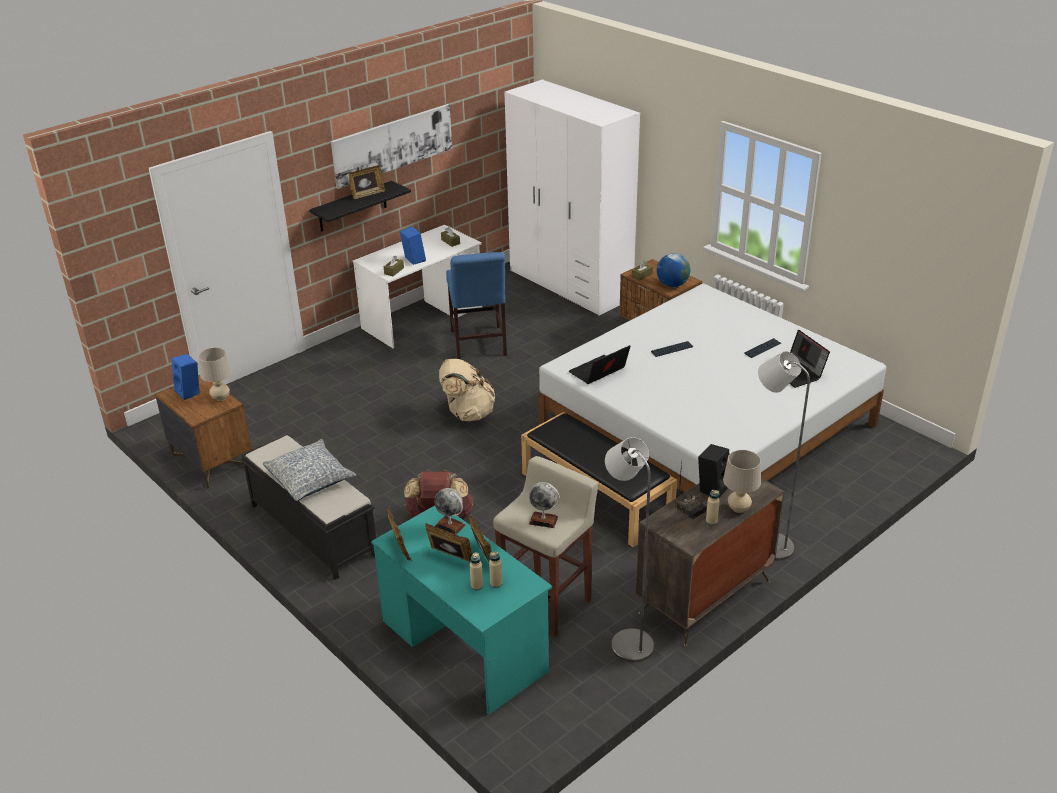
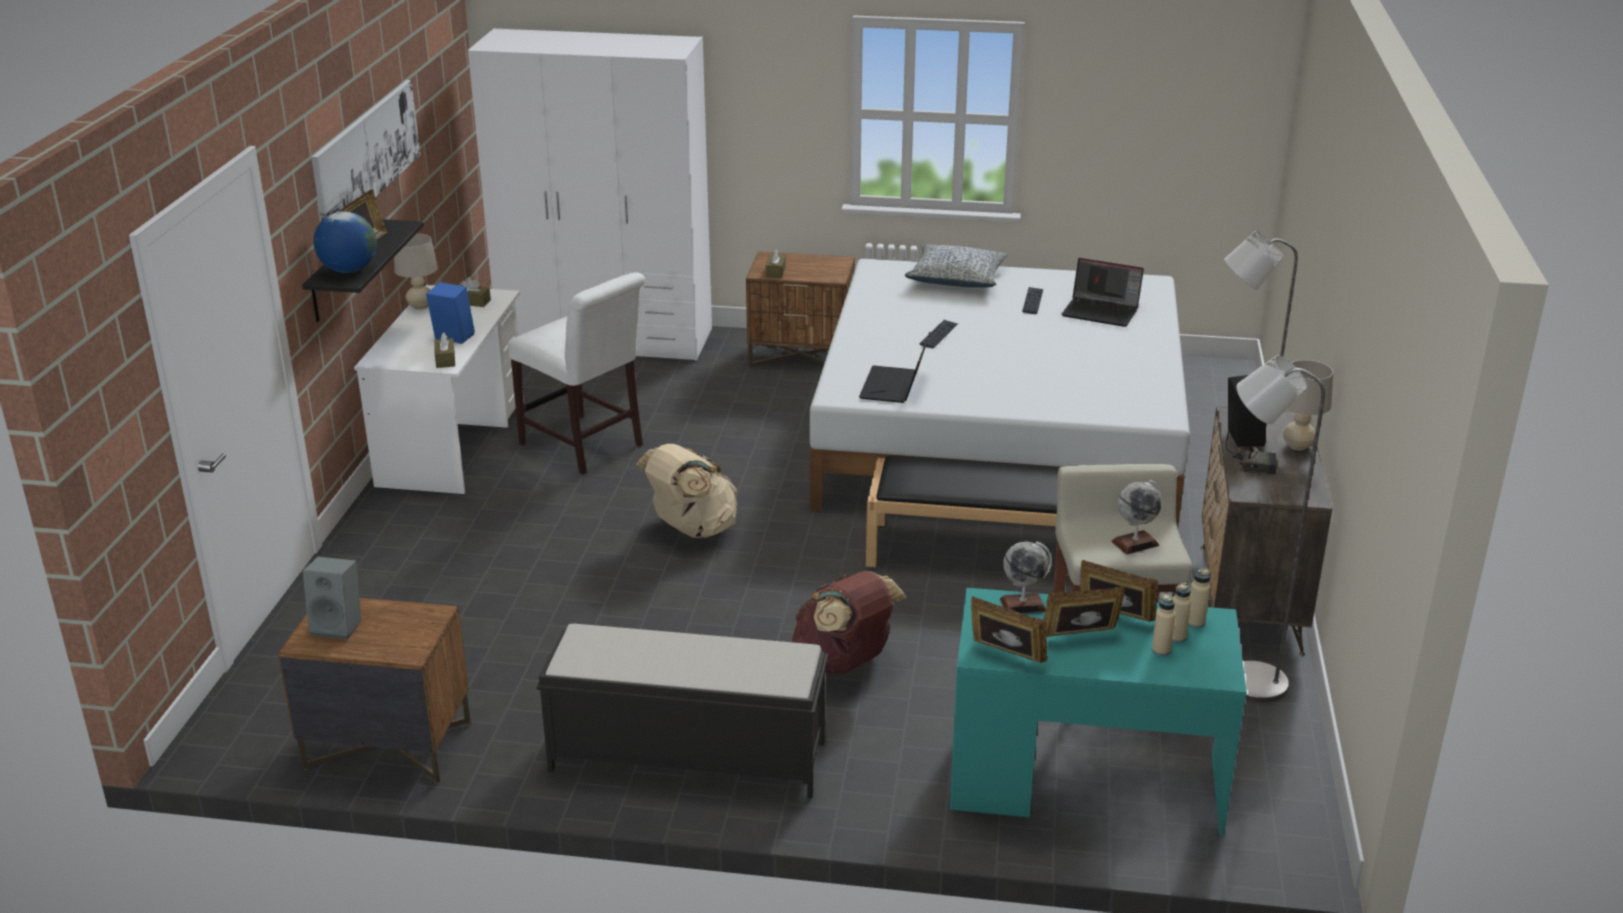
camera: 40 degrees left, 5 degrees down
blue speaker [171,354,200,400] -> grey speaker [303,556,362,640]
beige table lamp [198,348,232,401] -> beige table lamp moved to [394,233,438,310]
pillow [263,439,356,501] -> pillow moved to [905,245,1008,288]
blue chair [446,252,507,359] -> white chair [508,273,645,475]
globe [657,253,690,287] -> globe moved to [313,211,377,273]
beige bottle [706,489,720,525] -> beige bottle moved to [1188,569,1211,628]

